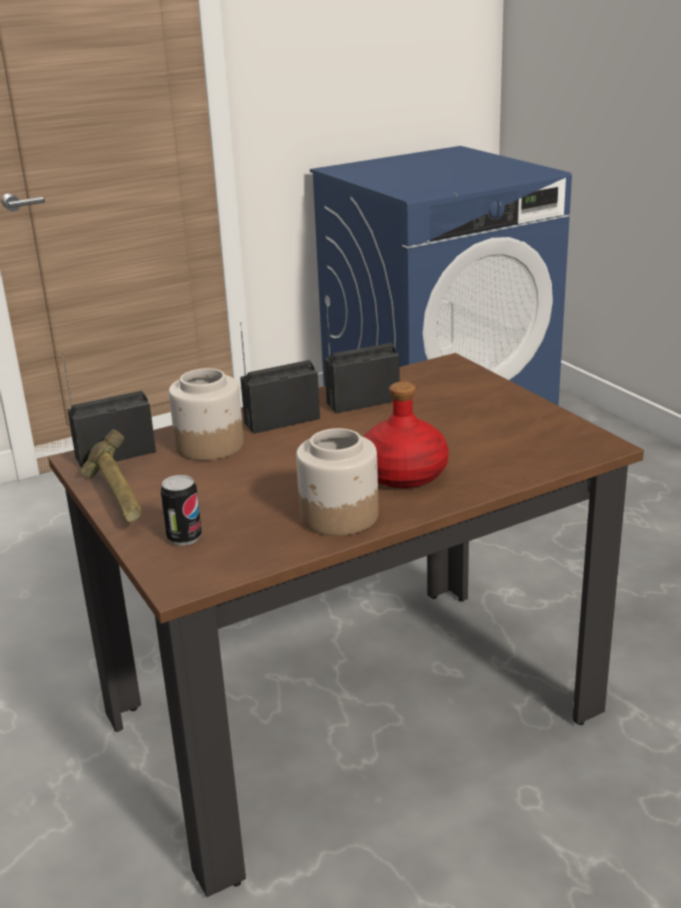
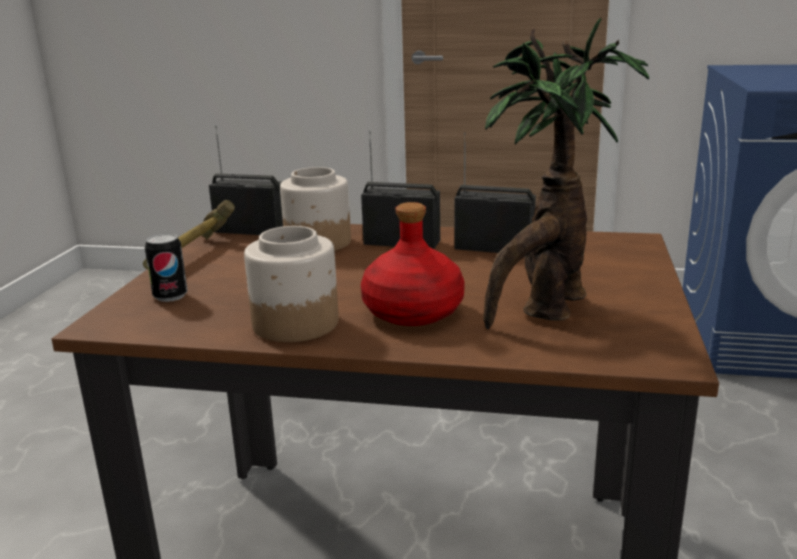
camera: 40 degrees right, 5 degrees down
none -> potted plant [484,18,649,329]

